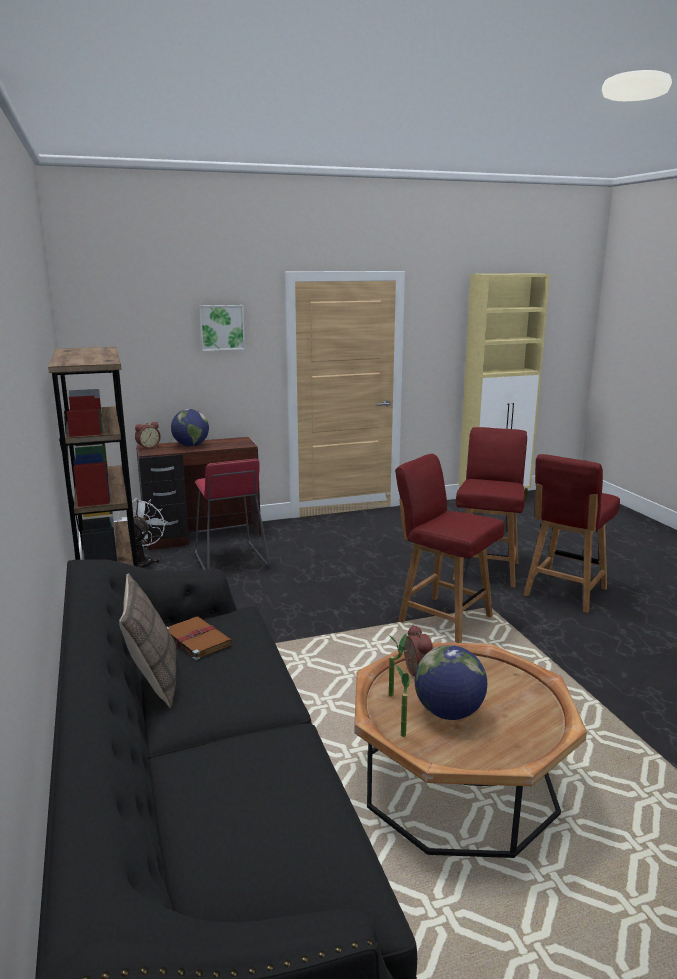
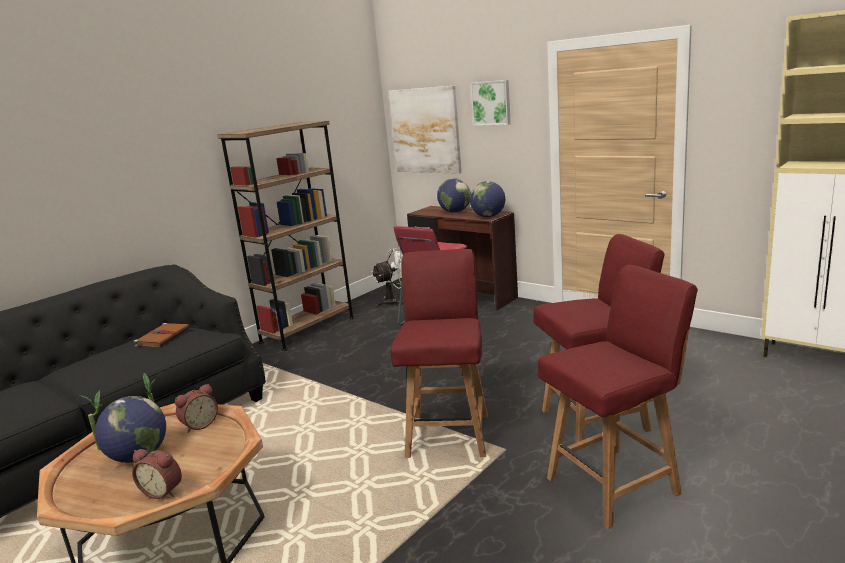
camera: 60 degrees right, 0 degrees up
pillow [119,573,176,708] -> none
alarm clock [135,422,161,449] -> alarm clock moved to [132,449,182,499]
red chair [524,454,620,613] -> red chair turned 150 degrees clockwise [538,265,698,529]
none -> picture [389,85,462,174]
none -> globe [470,181,505,217]

